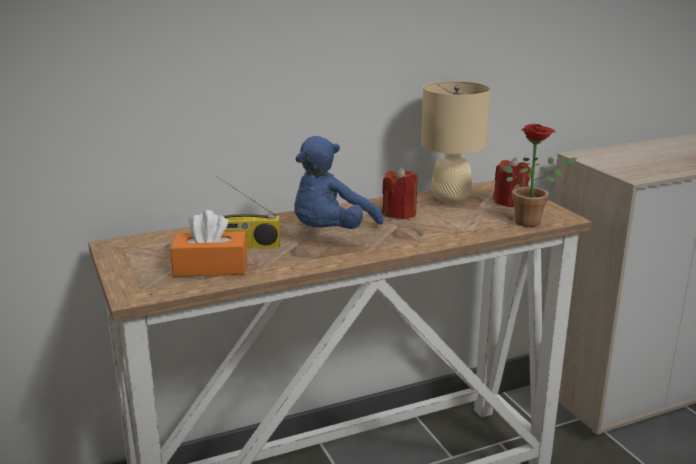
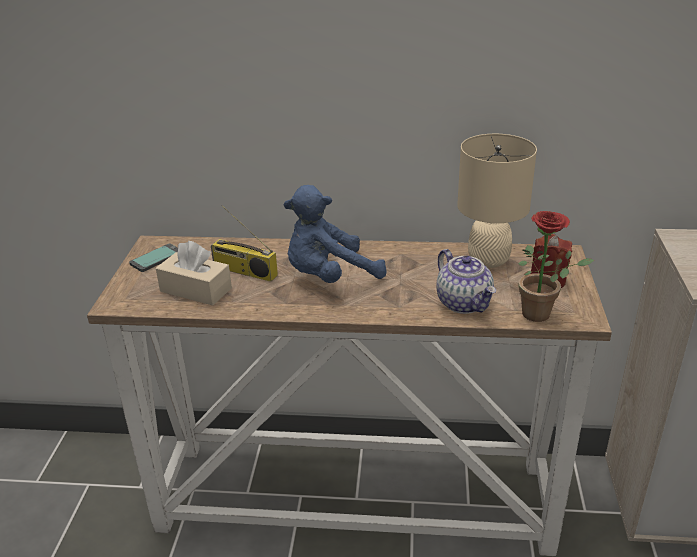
camera: 30 degrees right, 10 degrees up
orange tissue box [170,210,247,277] -> beige tissue box [156,241,232,305]
red candle [382,167,418,219] -> none
none -> phone [129,244,178,272]
none -> teapot [436,249,496,314]

